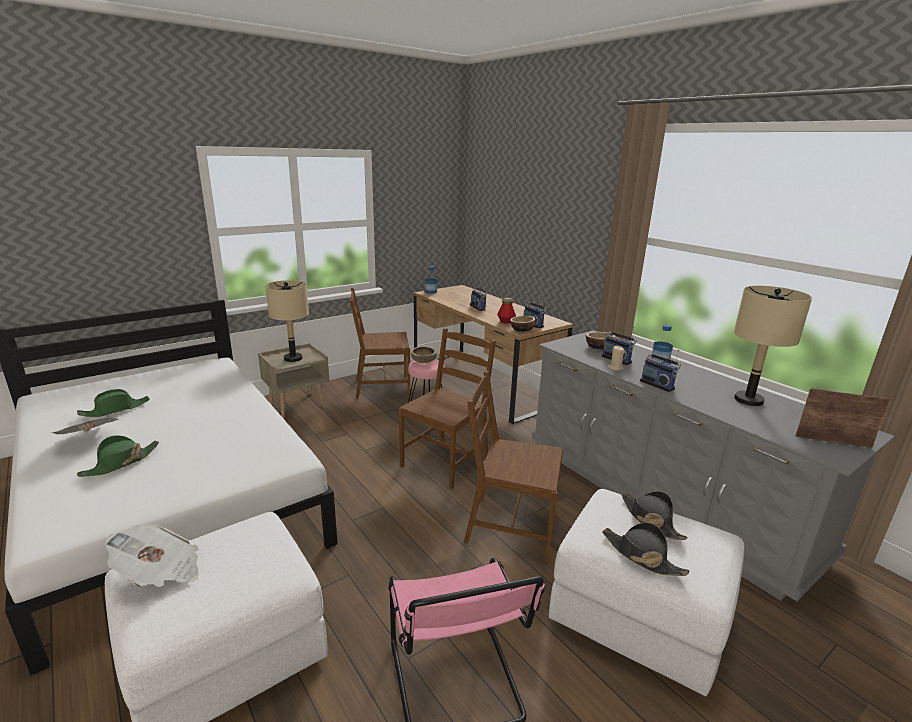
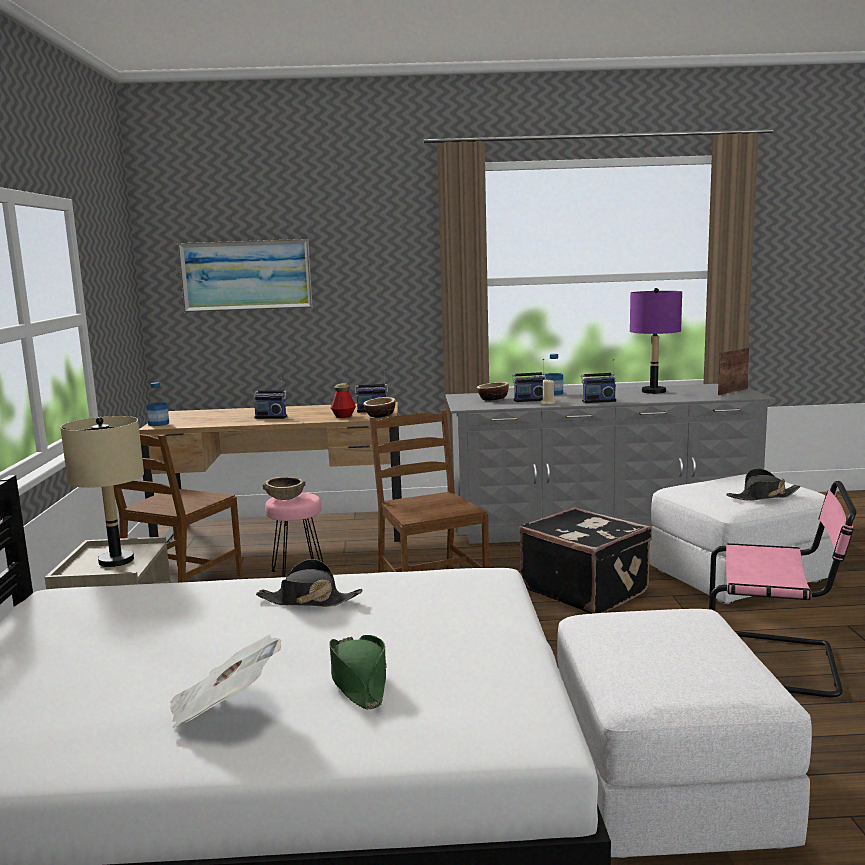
camera: 55 degrees left, 10 degrees down
green hat [77,389,150,417] -> none
newspaper [105,523,199,587] -> none
brown chair [464,370,563,562] -> black suitcase [519,507,652,614]
black hat [621,491,688,540] -> black hat moved to [256,559,362,607]
beige table lamp [734,286,812,406] -> purple table lamp [630,288,682,394]
none -> picture [178,239,313,312]

